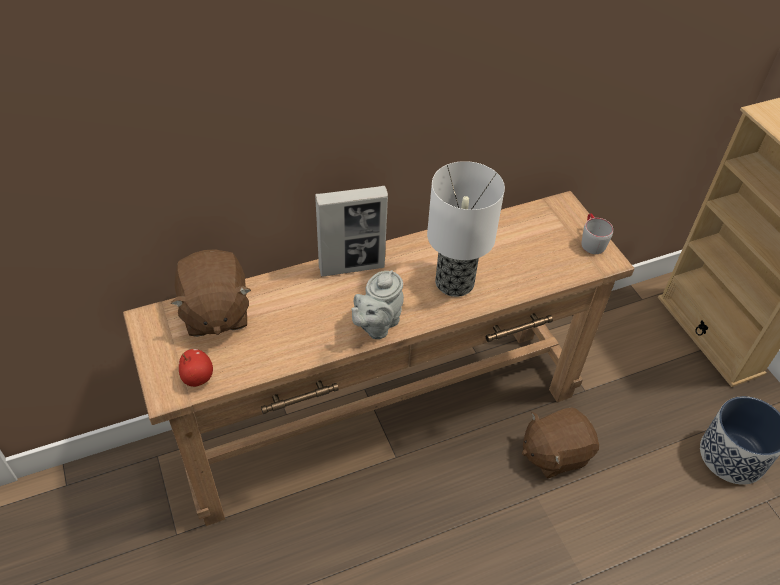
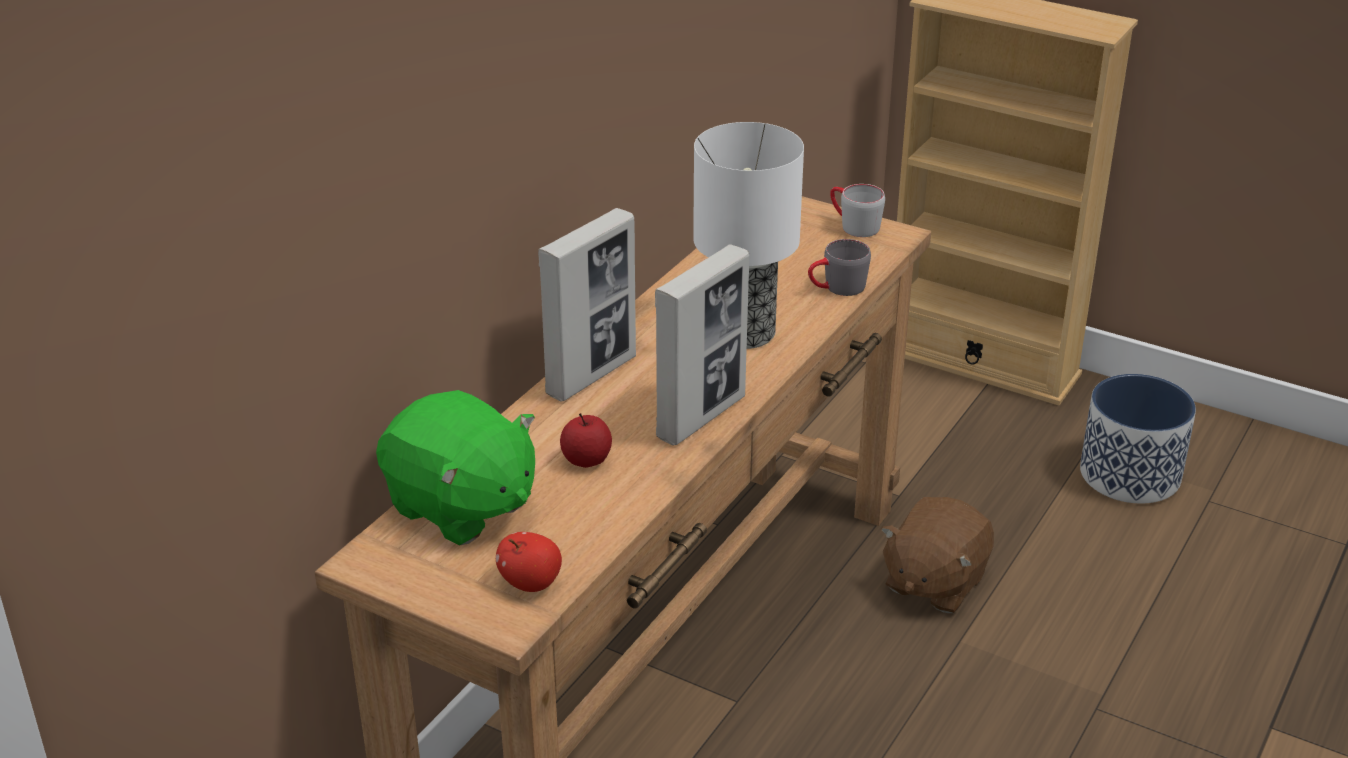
camera: 35 degrees left, 15 degrees down
brown plush toy [171,249,251,337] -> green plush toy [376,390,535,546]
grey teapot [352,270,404,339] -> picture frame [655,244,749,446]
none -> apple [560,413,612,468]
none -> grey mug [808,239,871,296]

